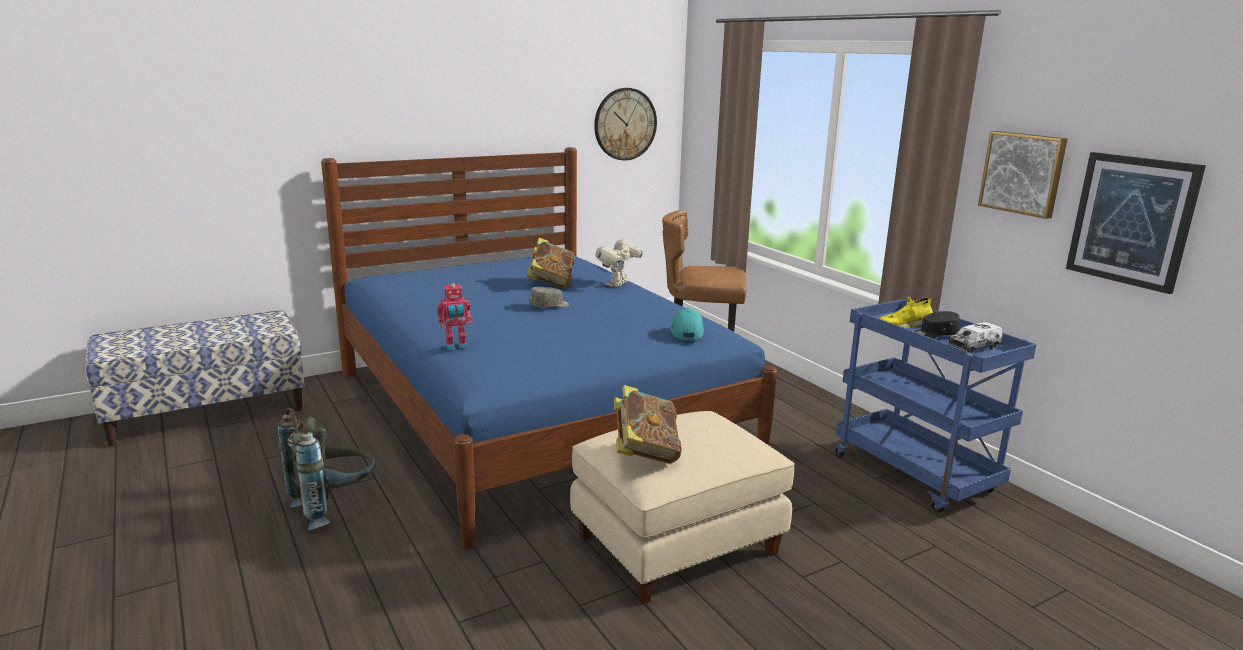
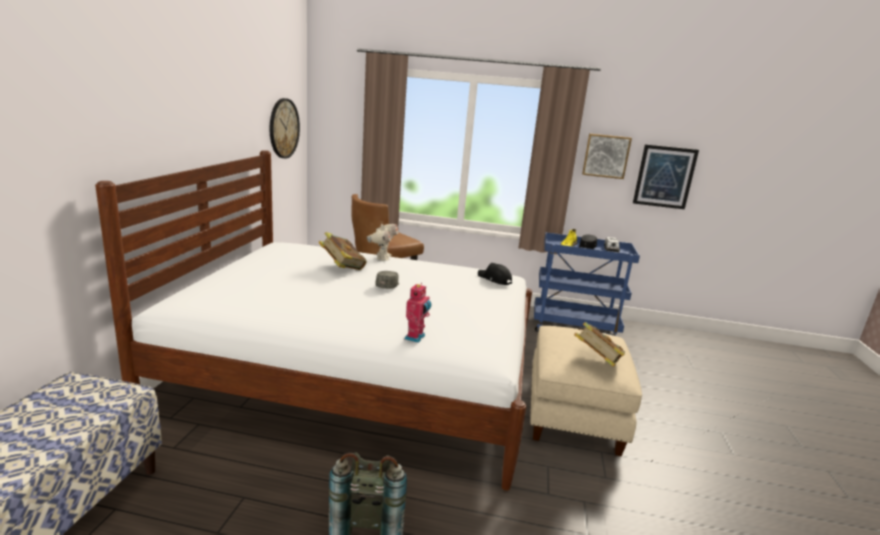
camera: 50 degrees left, 0 degrees up
blue bed [321,147,777,551] -> white bed [95,150,532,491]
toy robot [595,238,643,287] -> toy robot turned 150 degrees counterclockwise [367,222,399,261]
turquoise cap [671,307,704,340] -> black cap [478,263,512,285]

